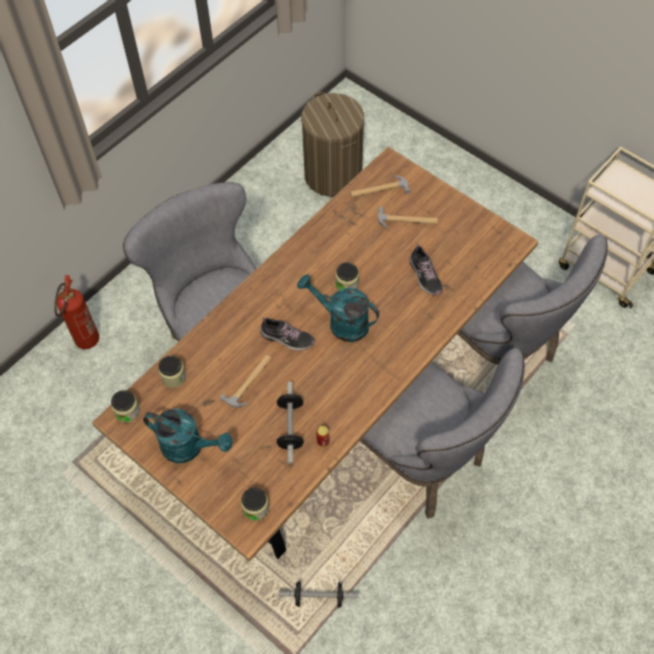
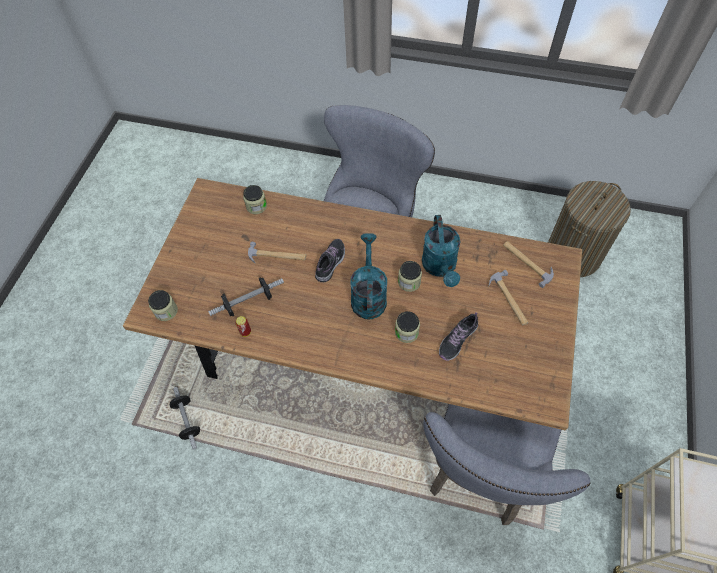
camera: 65 degrees right, 0 degrees up
fire extinguisher [54,275,99,349] -> none
jar [111,390,140,423] -> jar moved to [395,311,420,343]
turquoise watering can [143,409,233,463] -> turquoise watering can moved to [422,215,461,287]
shoe [260,317,315,351] -> shoe turned 150 degrees counterclockwise [315,239,345,282]
grey chair [360,348,525,519] -> none

